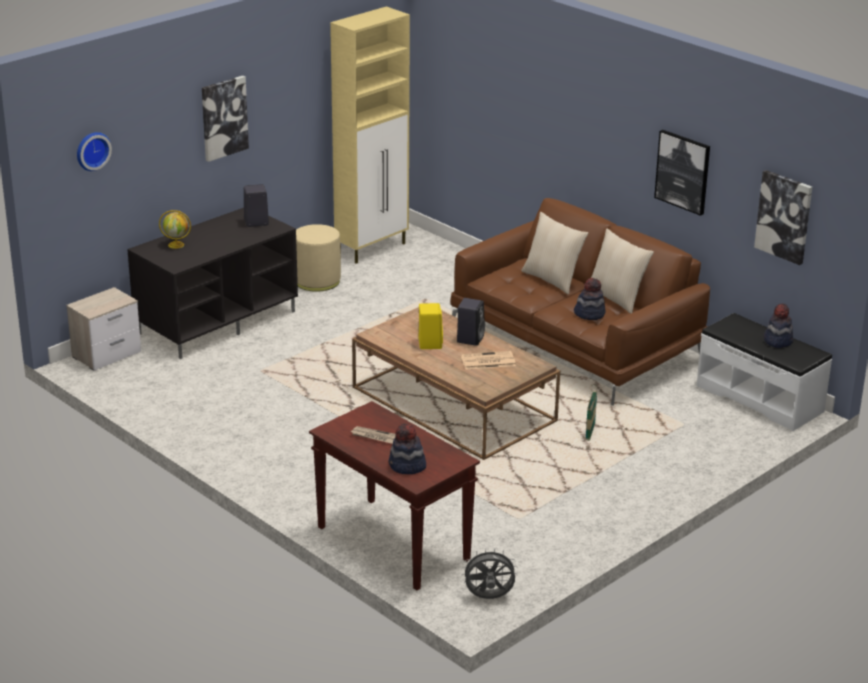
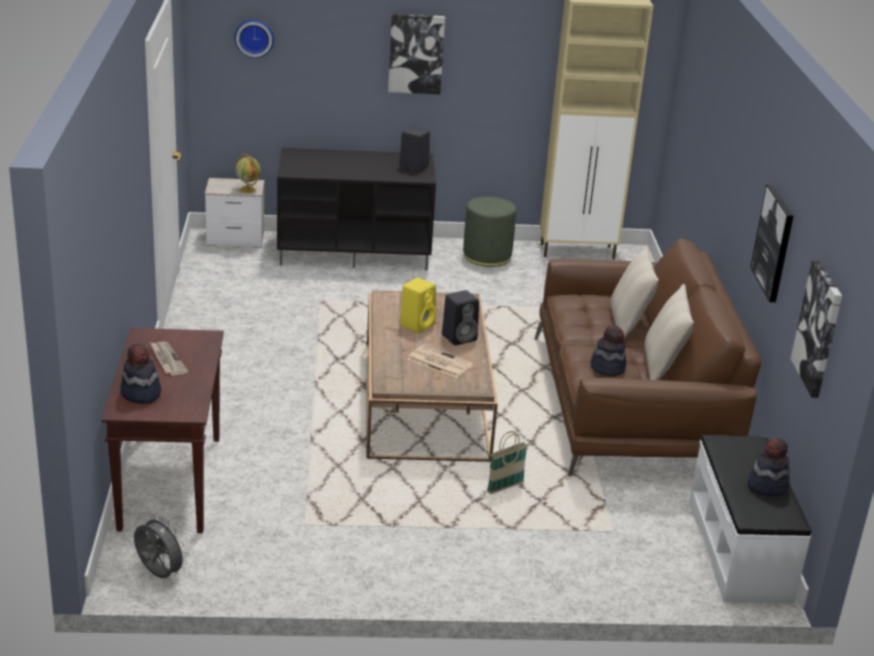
camera: 40 degrees right, 0 degrees up
globe [159,210,191,249] -> globe moved to [235,154,261,193]
beige ottoman [296,224,341,292] -> green ottoman [463,197,516,267]

